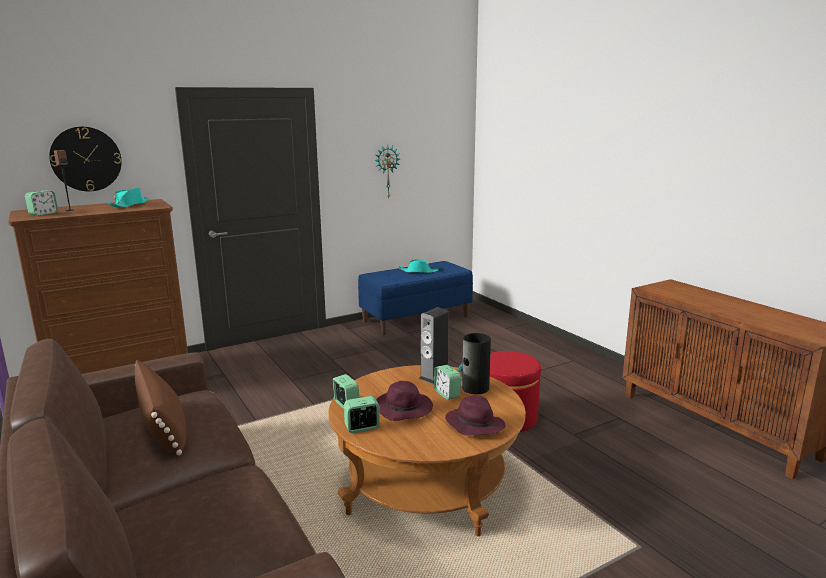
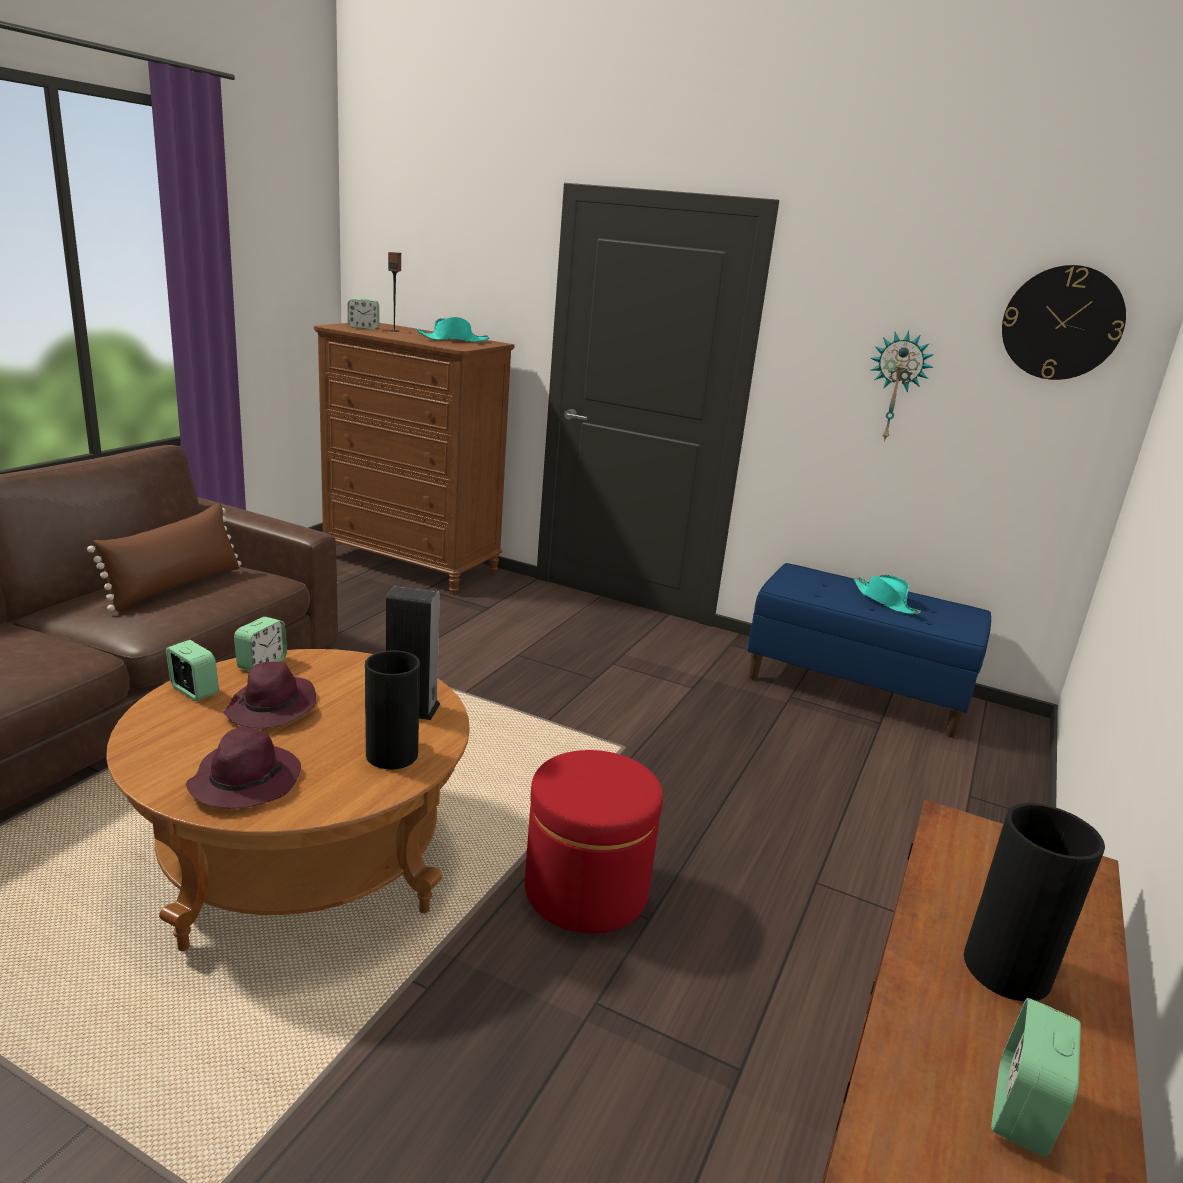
camera: 55 degrees right, 5 degrees up
wall clock [49,127,122,191] -> wall clock moved to [1002,265,1126,380]
alarm clock [434,365,461,400] -> alarm clock moved to [991,998,1081,1157]
none -> vase [964,803,1105,1002]

